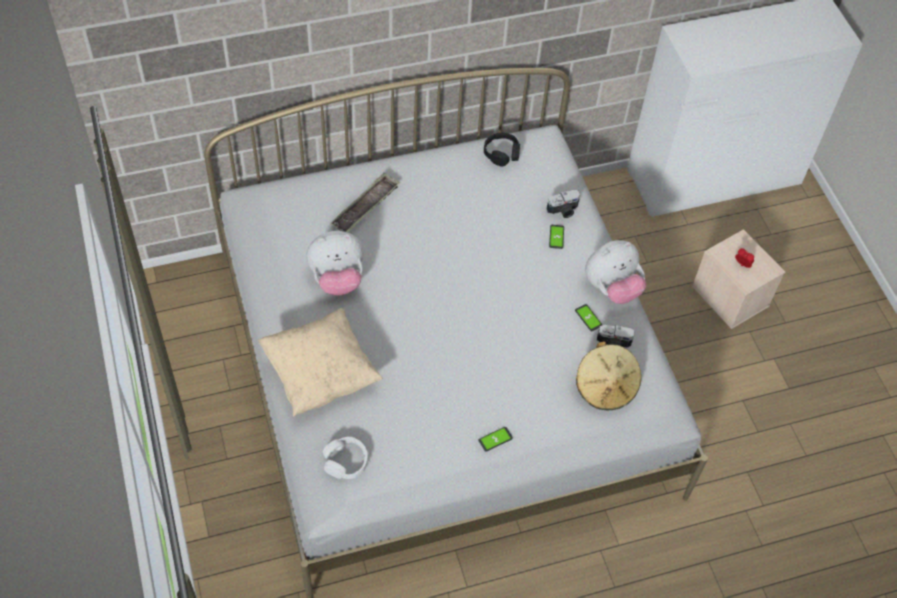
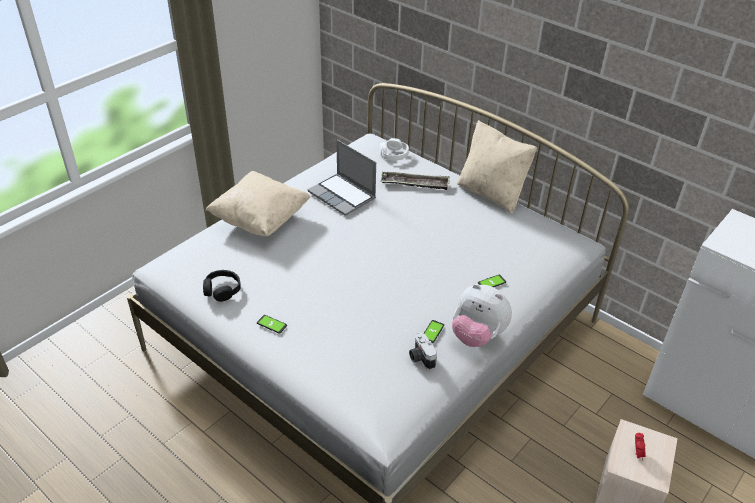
camera: 60 degrees right, 15 degrees down
plush toy [306,231,364,296] -> laptop [308,140,376,216]
white headphones [323,437,368,479] -> white headphones moved to [380,138,409,161]
black headphones [484,133,520,166] -> black headphones moved to [203,270,241,302]
camera [546,189,580,218] -> none
beige hat [576,341,641,410] -> none
none -> beige pillow [457,120,537,214]

